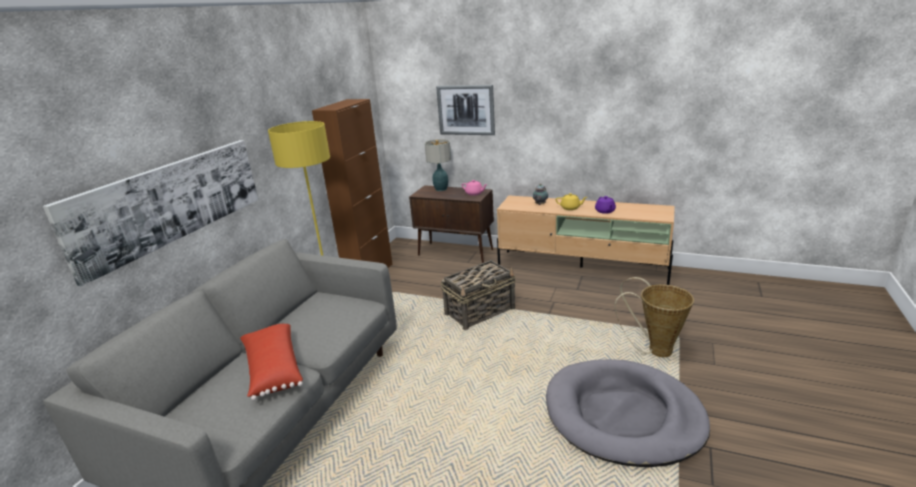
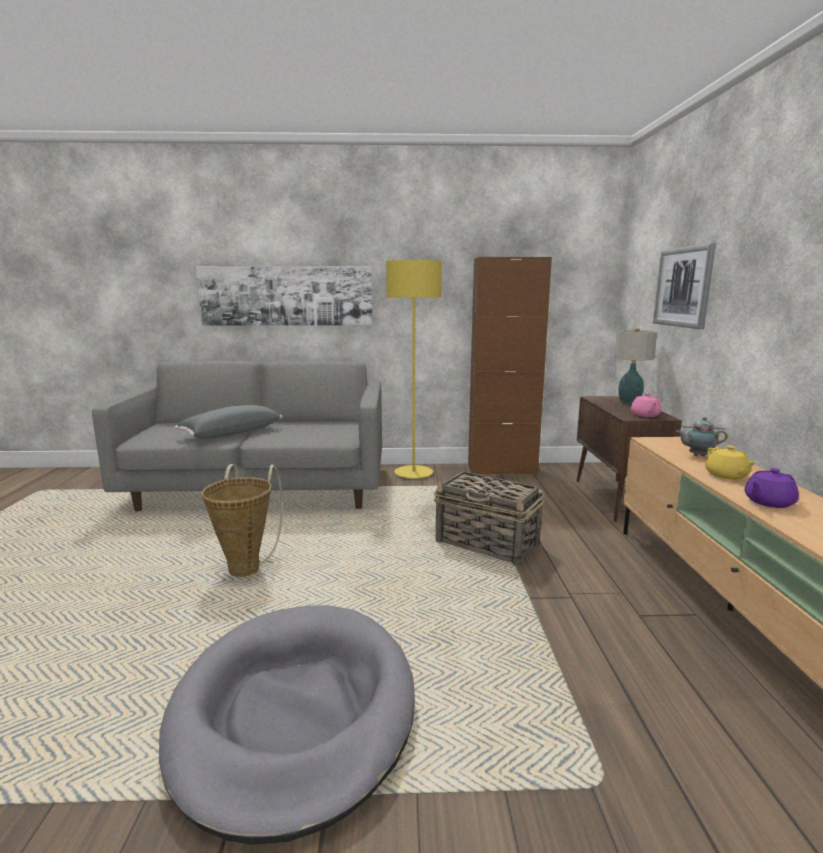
camera: 65 degrees right, 10 degrees down
red pillow [240,324,303,401] -> grey pillow [174,405,282,439]
basket [615,277,694,357] -> basket moved to [202,464,283,577]

